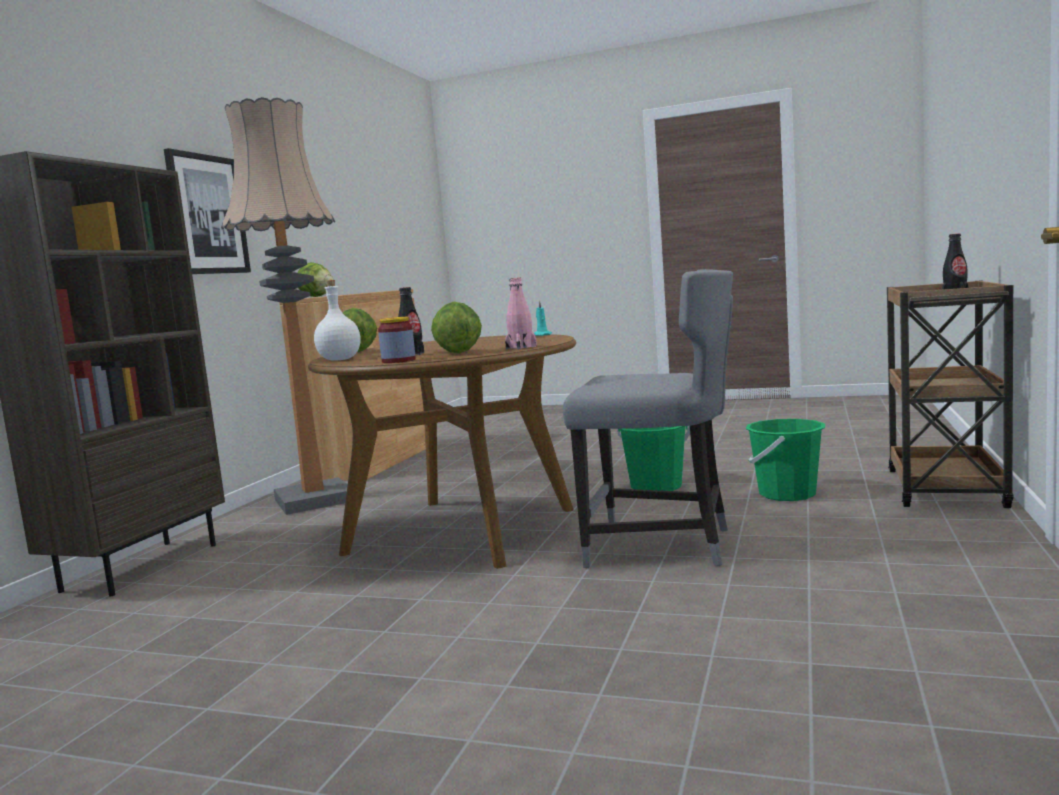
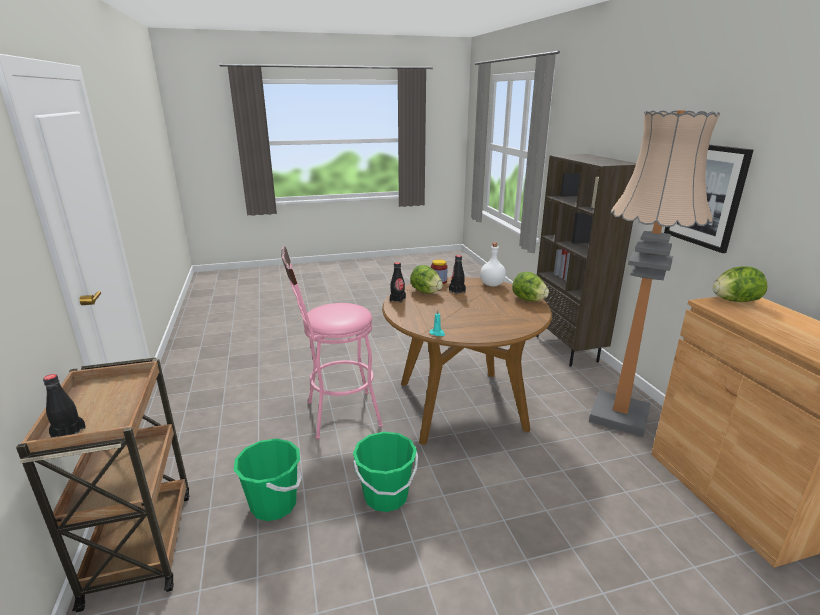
camera: 145 degrees right, 15 degrees up
pink bottle [505,278,537,350] -> black bottle [390,262,406,303]
grey chair [563,269,733,568] -> pink stool [281,246,383,439]

